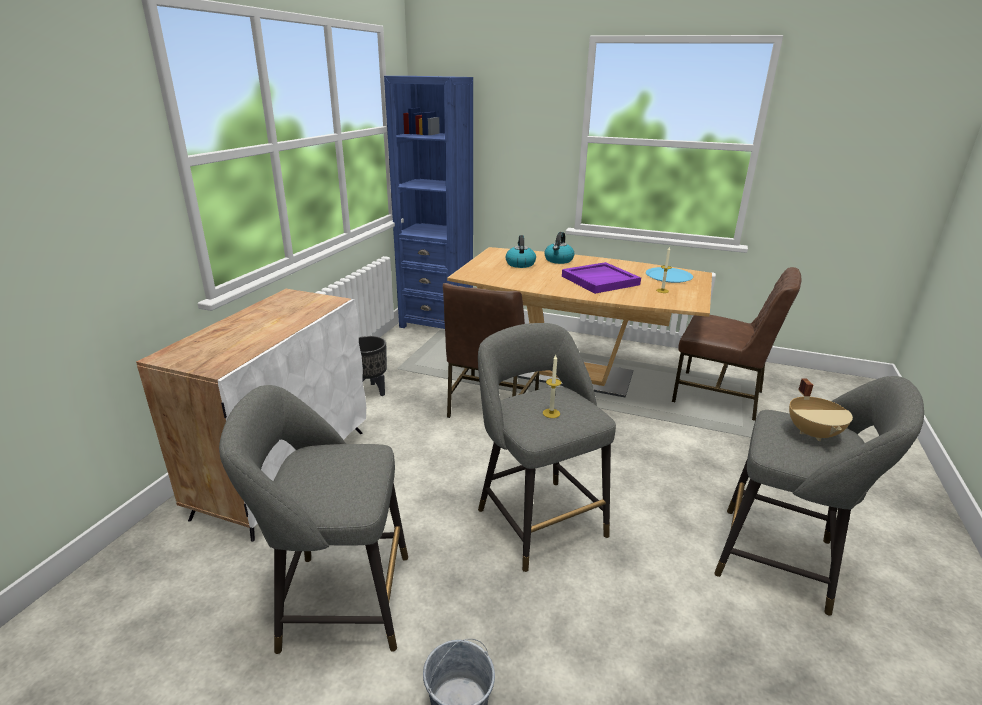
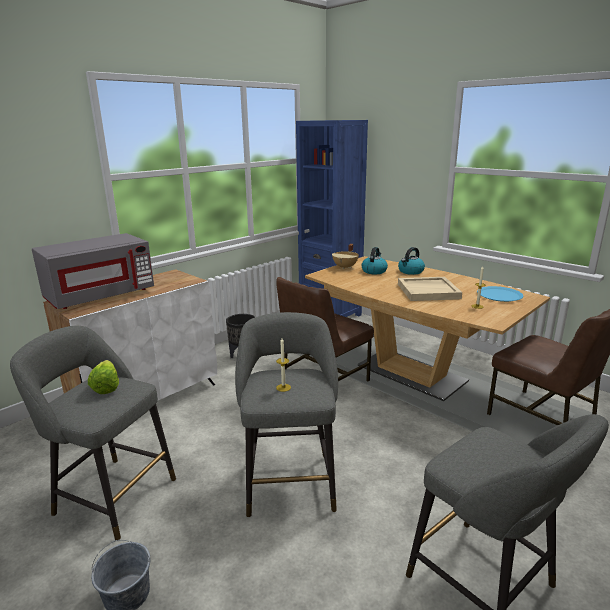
camera: 25 degrees right, 5 degrees down
purple tray [562,262,641,294] -> beige tray [398,277,462,301]
beige cooking pot [789,379,853,441] -> beige cooking pot moved to [332,244,359,269]
none -> grey microwave [32,233,154,309]
none -> lettuce [88,360,119,394]

